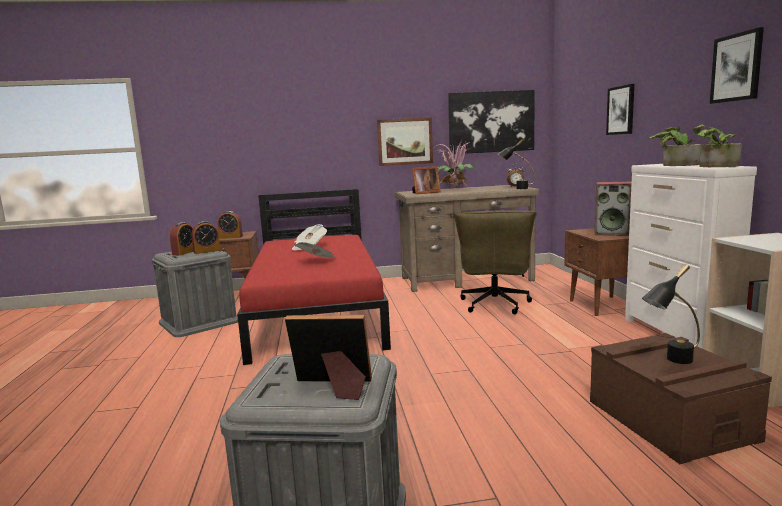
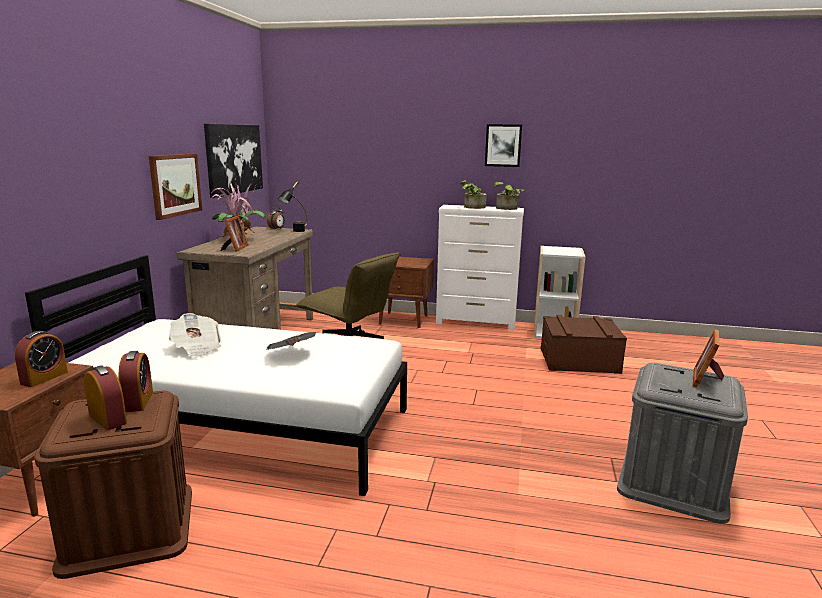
camera: 70 degrees left, 5 degrees up
grey storage box [152,251,238,337] -> brown storage box [34,391,192,579]
red bed [237,189,391,365] -> white bed [25,255,407,496]
speaker [594,182,632,236] -> none
picture [606,84,634,135] -> none
black table lamp [642,264,700,364] -> none

